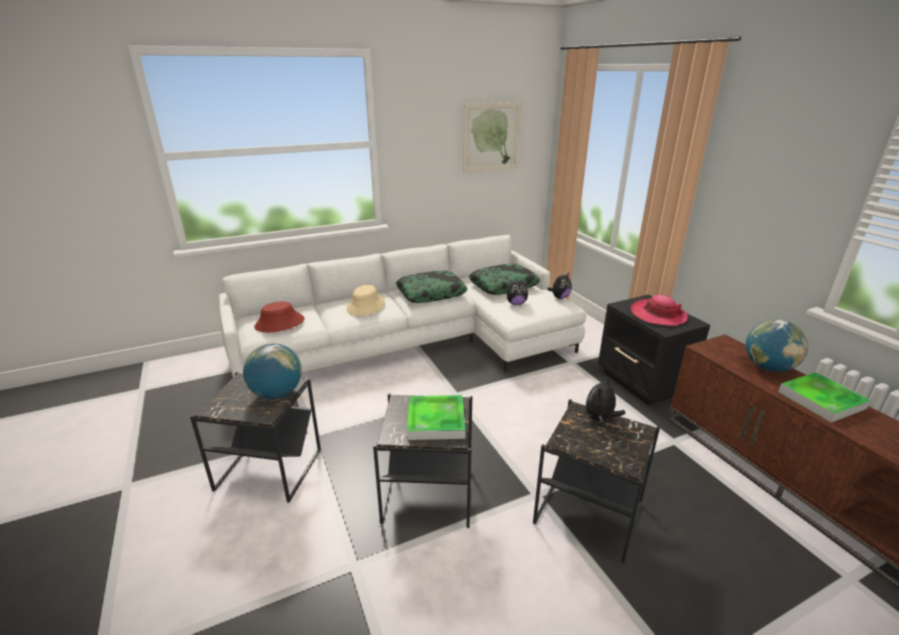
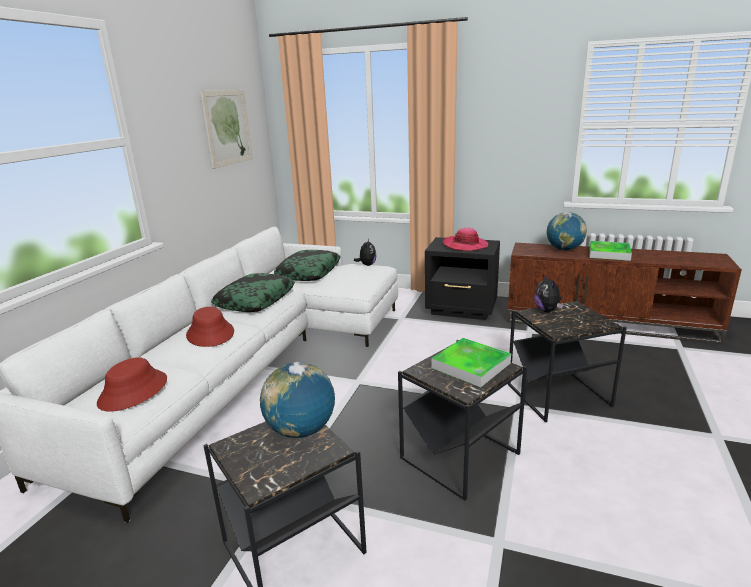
camera: 45 degrees left, 5 degrees down
beige hat [347,285,385,316] -> red hat [186,307,234,347]
plush toy [507,279,528,305] -> none

